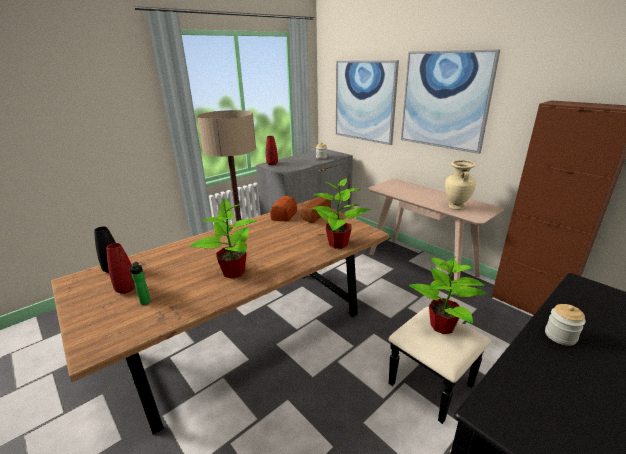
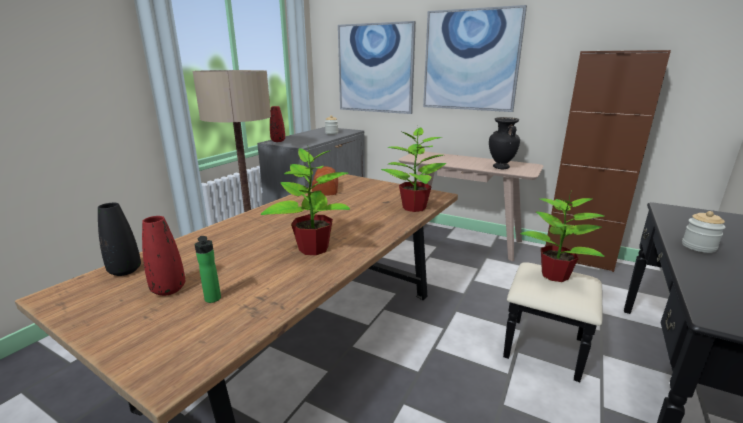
camera: 20 degrees left, 5 degrees down
bread [301,197,331,223] -> none
beige vase [445,160,476,210] -> black vase [489,117,520,169]

